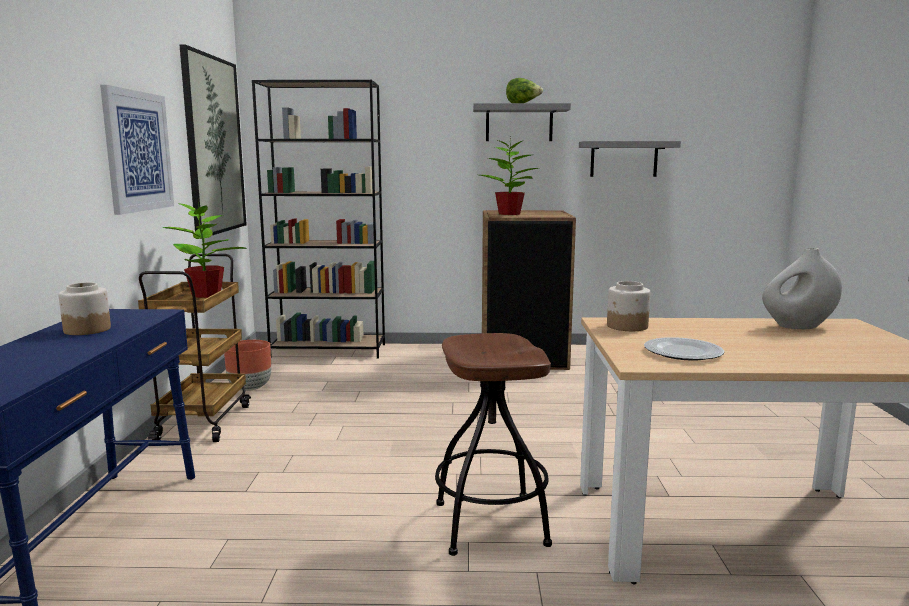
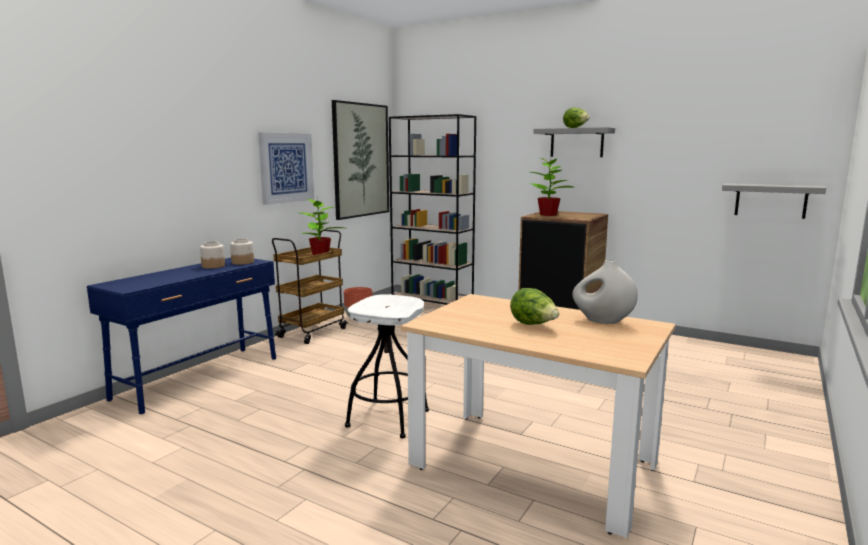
camera: 30 degrees right, 0 degrees up
brown stool [435,333,552,556] -> white stool [345,294,429,438]
grey shelf [579,141,681,177] -> grey shelf moved to [722,184,826,219]
jar [607,281,650,331] -> jar moved to [230,239,254,265]
plate [644,337,724,361] -> none
none -> lettuce [510,288,559,325]

